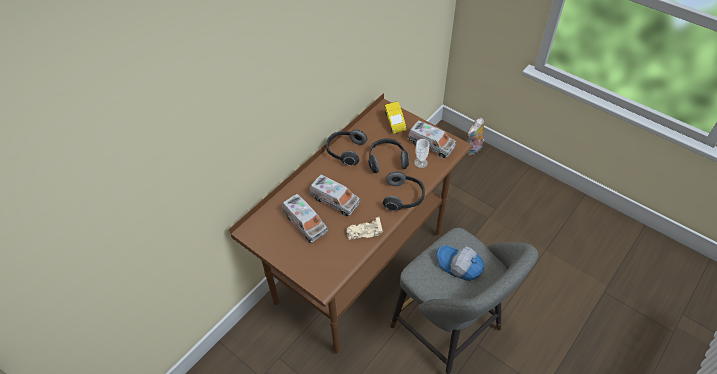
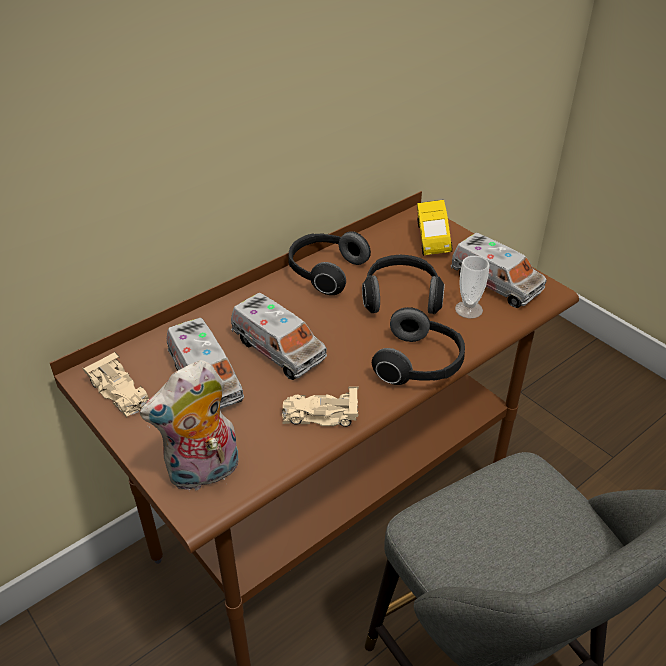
camera: 10 degrees right, 10 degrees down
cap [436,245,484,281] -> none
plush toy [466,118,484,155] -> plush toy moved to [140,360,239,490]
none -> beige toy car [82,351,150,418]

